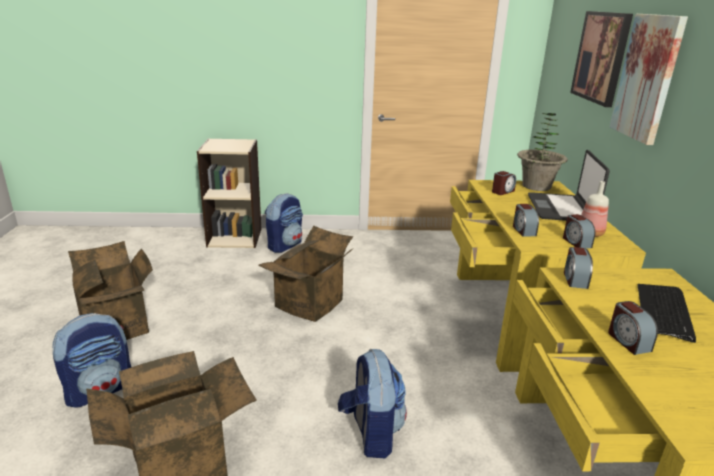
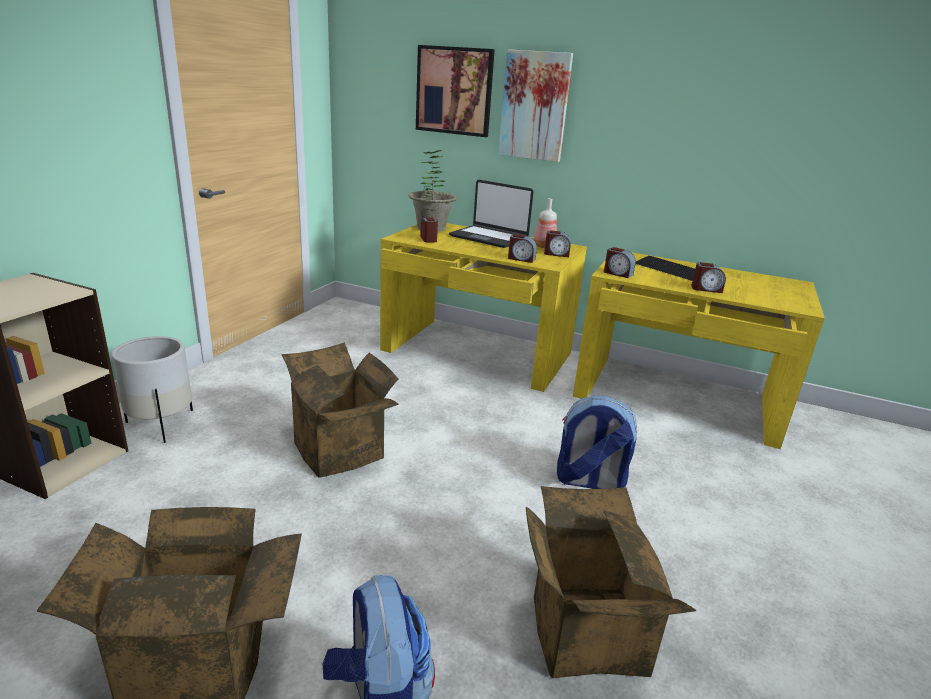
camera: 65 degrees left, 0 degrees up
backpack [265,193,303,253] -> white planter [112,336,193,443]

